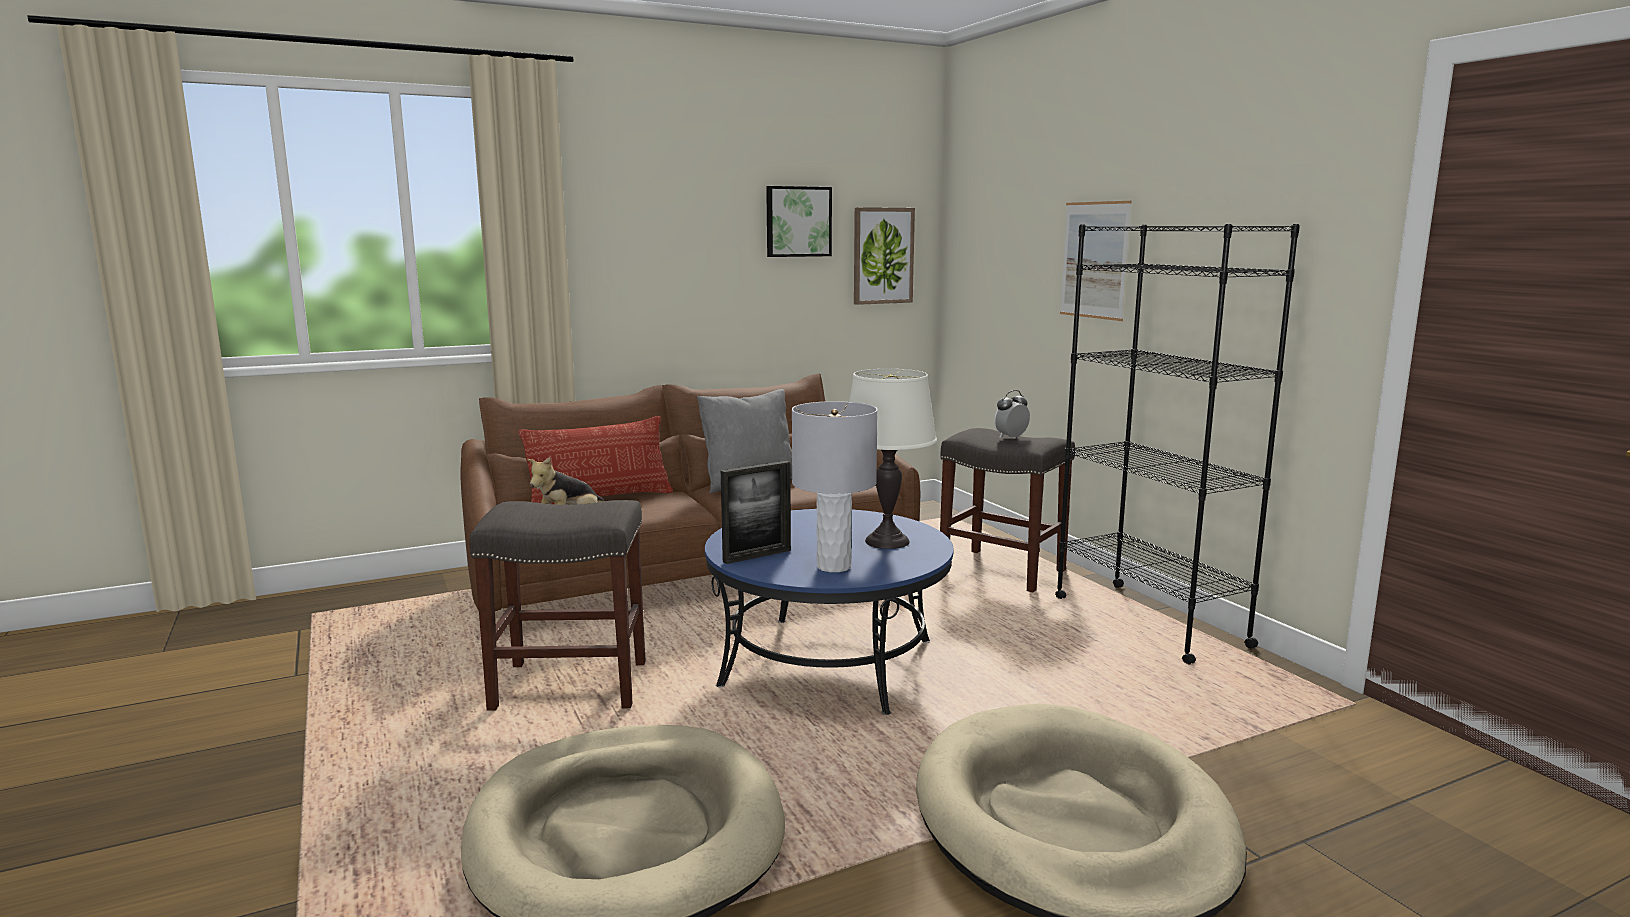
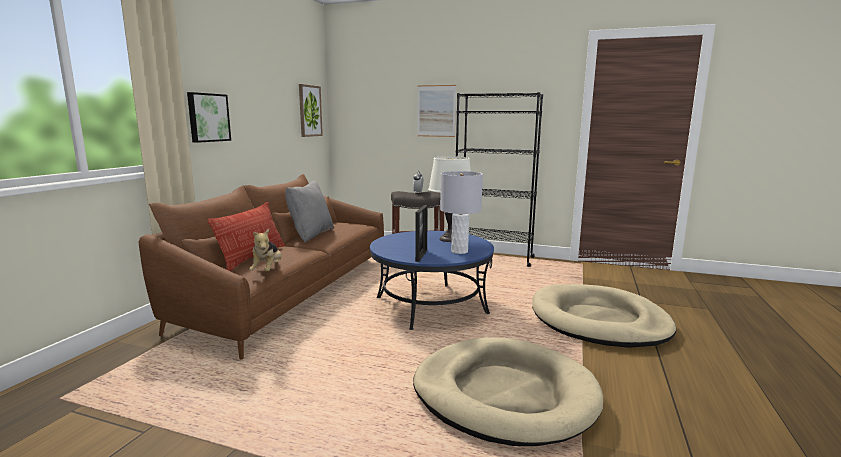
camera: 45 degrees left, 0 degrees up
grey stool [470,500,645,711] -> none
picture [766,186,832,257] -> picture moved to [187,92,231,143]

